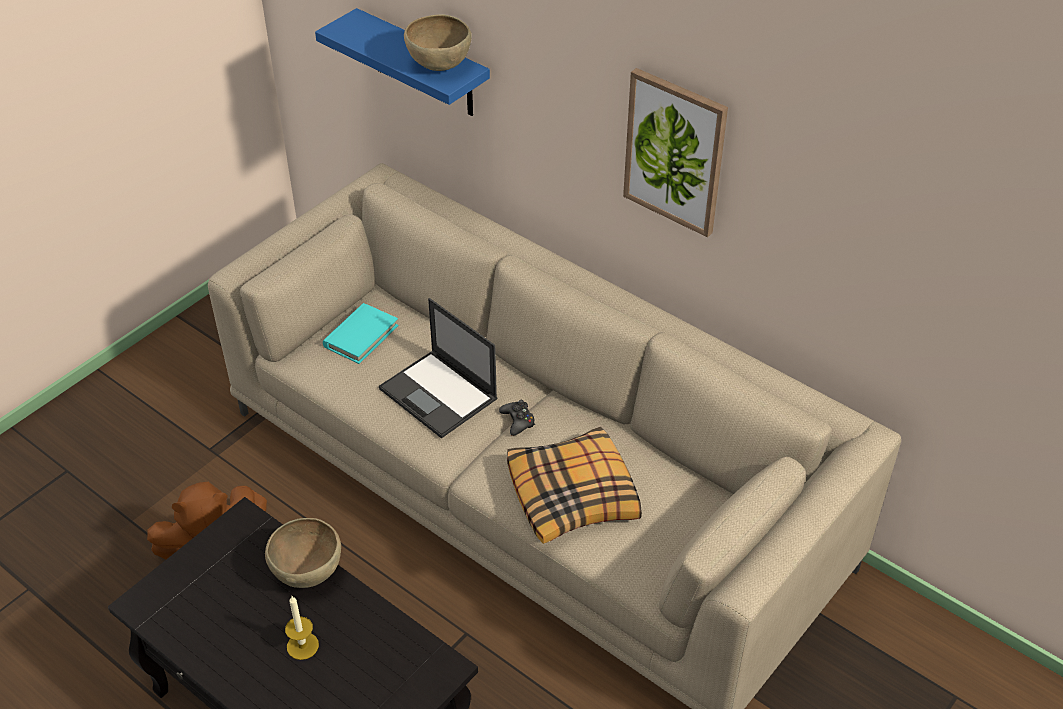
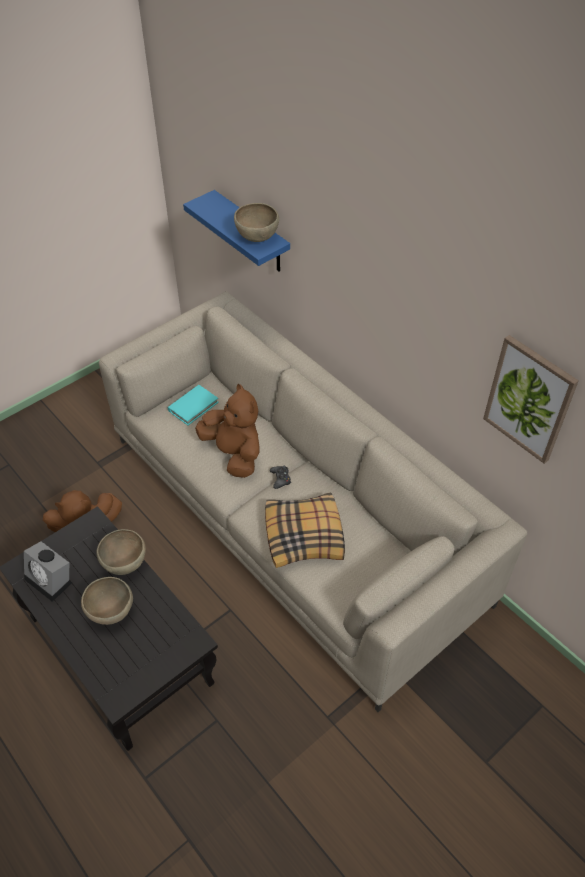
camera: 10 degrees right, 5 degrees up
candle [285,596,319,660] -> brown bowl [81,577,133,625]
laptop [379,298,498,439] -> brown plush toy [195,384,259,478]
picture [623,68,728,237] -> picture moved to [483,335,579,464]
none -> alarm clock [24,541,72,602]

